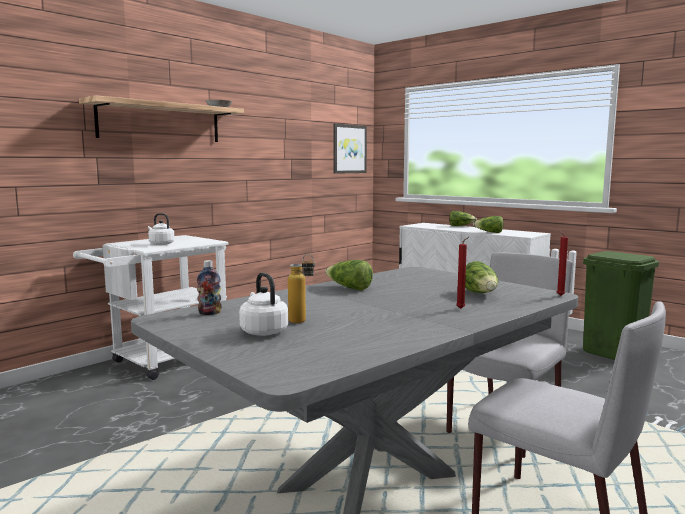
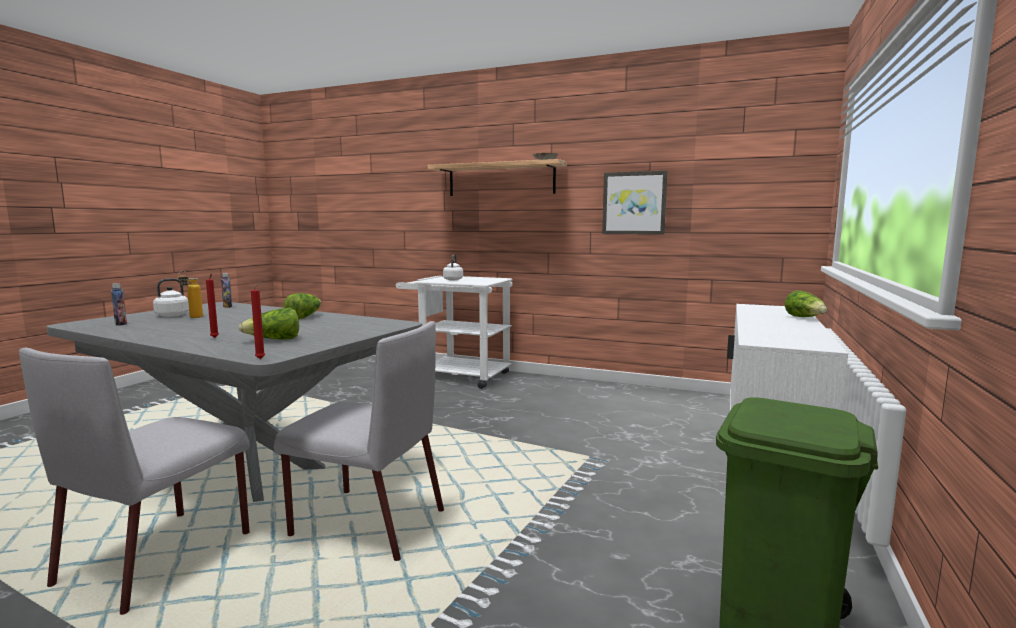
camera: 70 degrees right, 0 degrees up
picture [333,123,367,174] -> picture moved to [602,170,668,235]
lettuce [473,216,504,233] -> none
none -> bottle [111,283,127,326]

